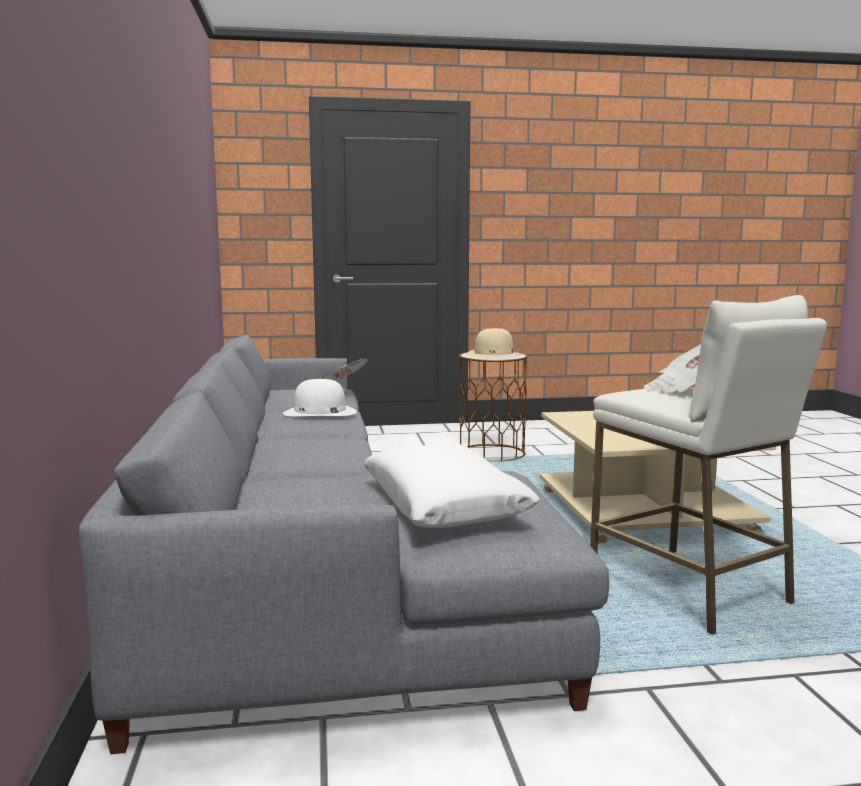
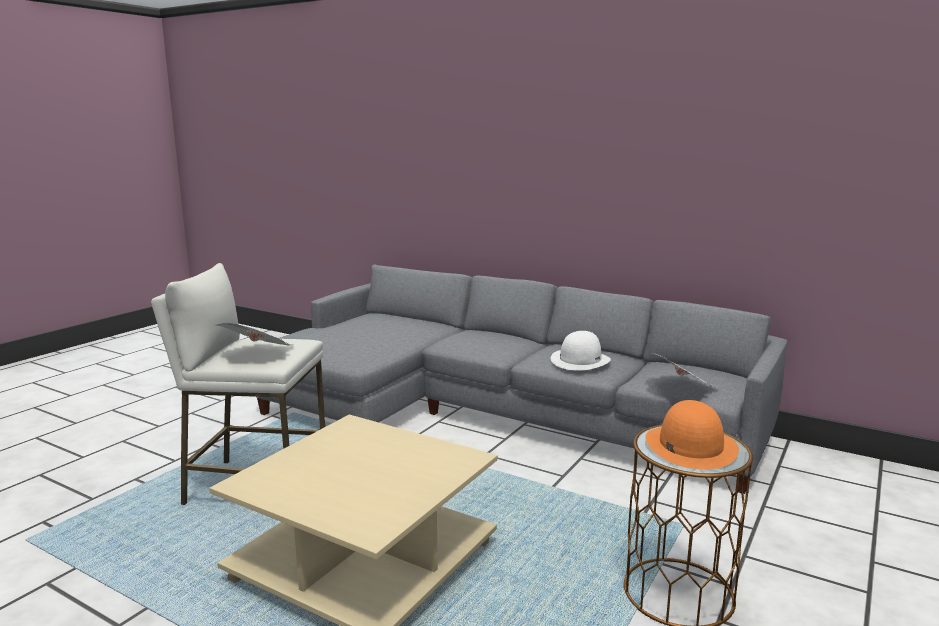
camera: 130 degrees right, 5 degrees up
white pillow [363,444,540,528] -> none
beige hat [466,328,521,358] -> orange hat [645,400,739,470]

